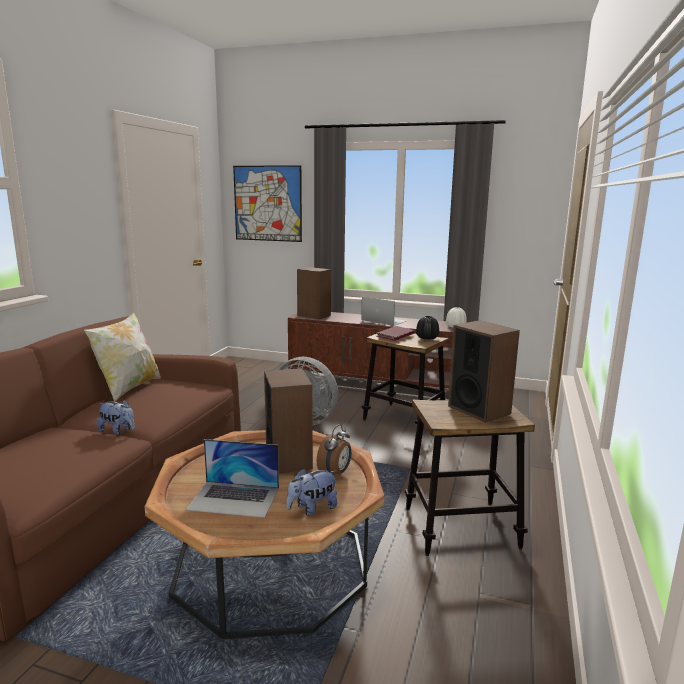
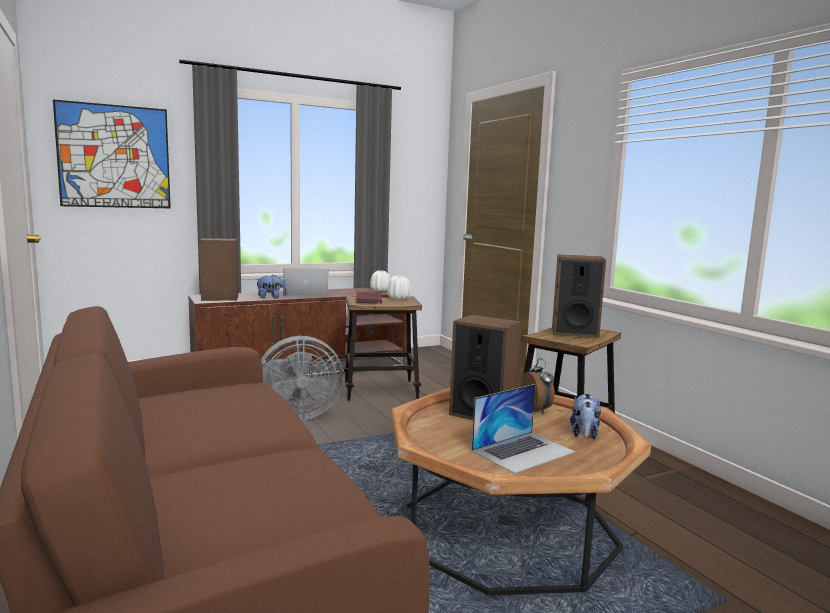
camera: 45 degrees left, 5 degrees down
pillow [84,312,161,402] -> none
plush toy [98,400,135,435] -> plush toy moved to [257,274,288,298]
black vase [416,316,439,340] -> white vase [387,275,411,299]

